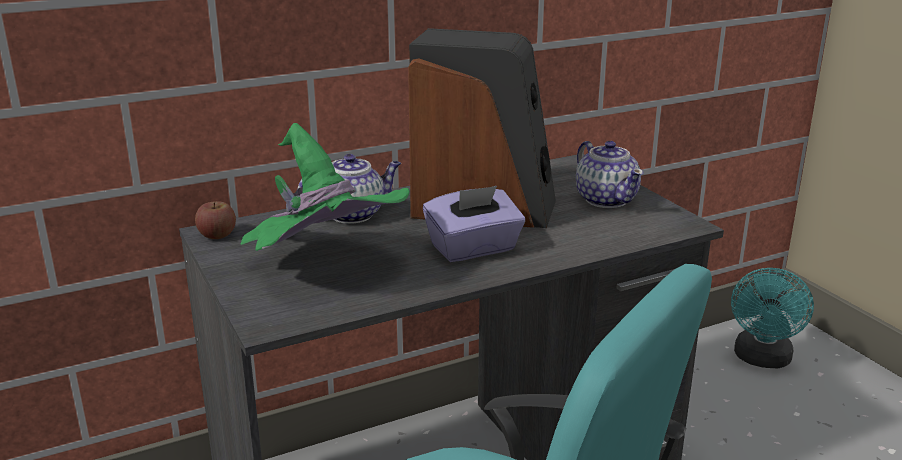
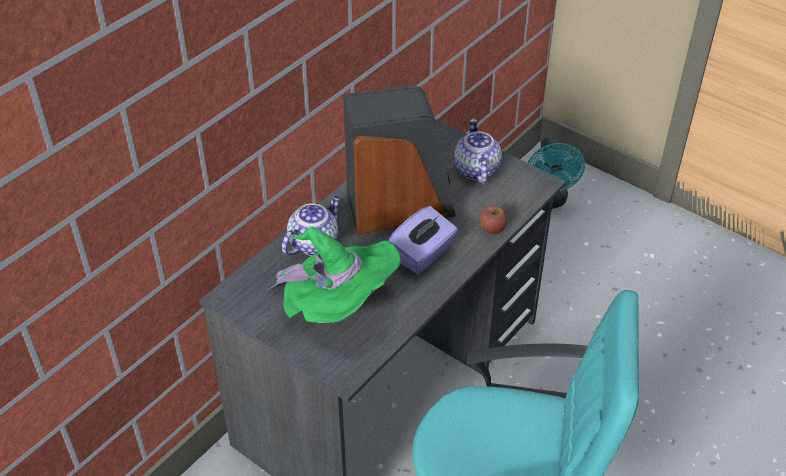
camera: 25 degrees left, 20 degrees up
apple [195,201,236,239] -> apple moved to [479,205,507,234]
teapot [576,141,644,208] -> teapot turned 135 degrees counterclockwise [454,119,502,184]

